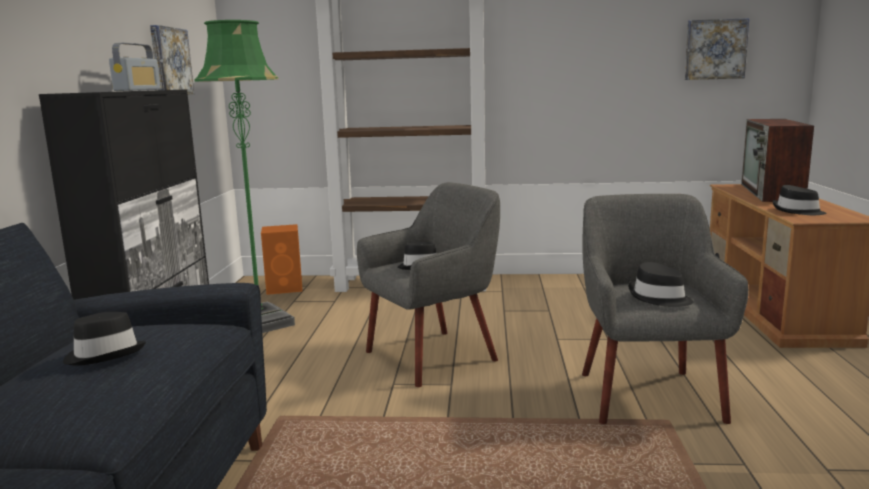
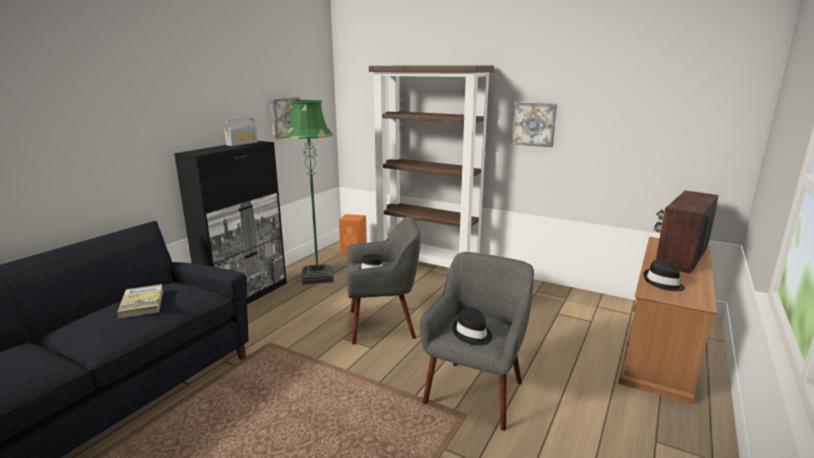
camera: 25 degrees right, 5 degrees up
black hat [63,312,146,366] -> book [117,284,163,319]
picture [685,18,749,80] -> picture moved to [511,102,557,147]

